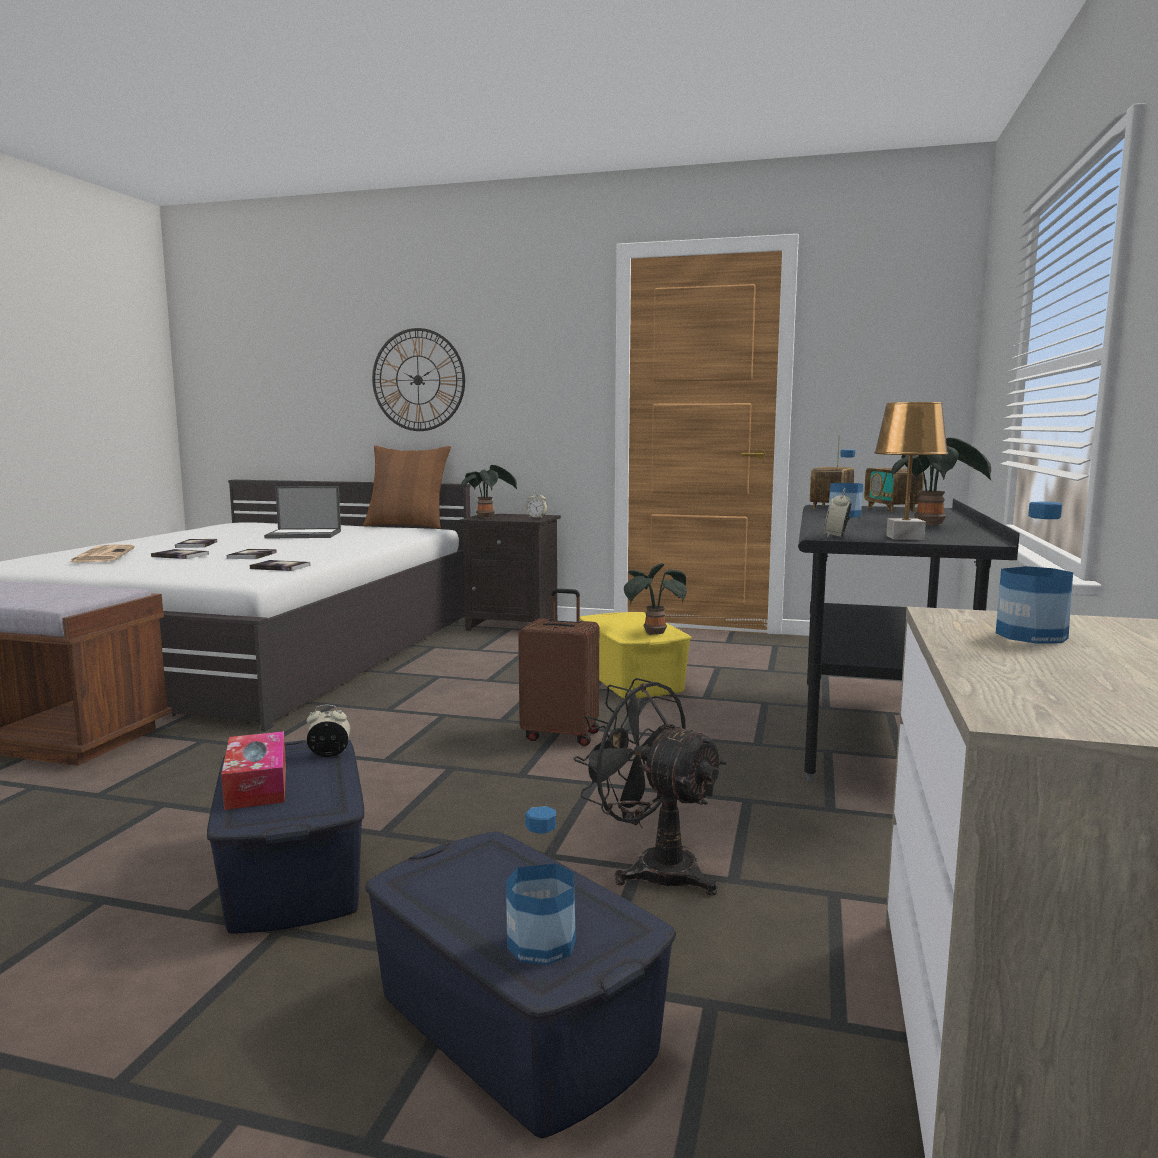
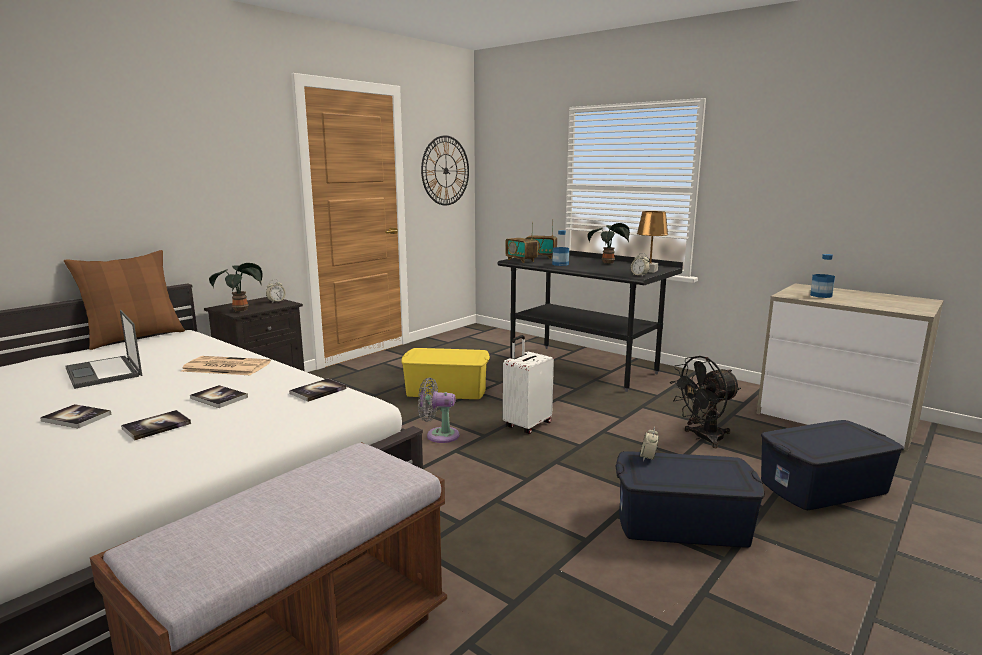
camera: 65 degrees left, 5 degrees up
newspaper [70,545,135,563] -> newspaper moved to [181,356,271,375]
tissue box [221,731,286,810] -> none
laptop [264,486,341,538] -> laptop turned 120 degrees clockwise [65,310,142,389]
wall clock [372,328,465,431] -> wall clock moved to [421,135,469,205]
bottle [506,806,576,965] -> none
brown suitcase [518,589,599,746] -> white suitcase [503,335,554,434]
potted plant [624,563,687,635] -> none
none -> grey fan [418,378,459,443]

